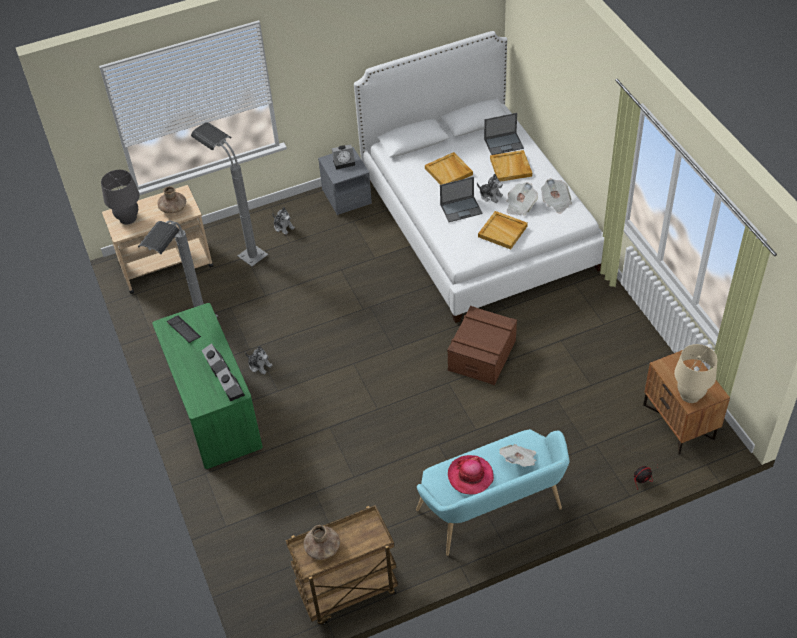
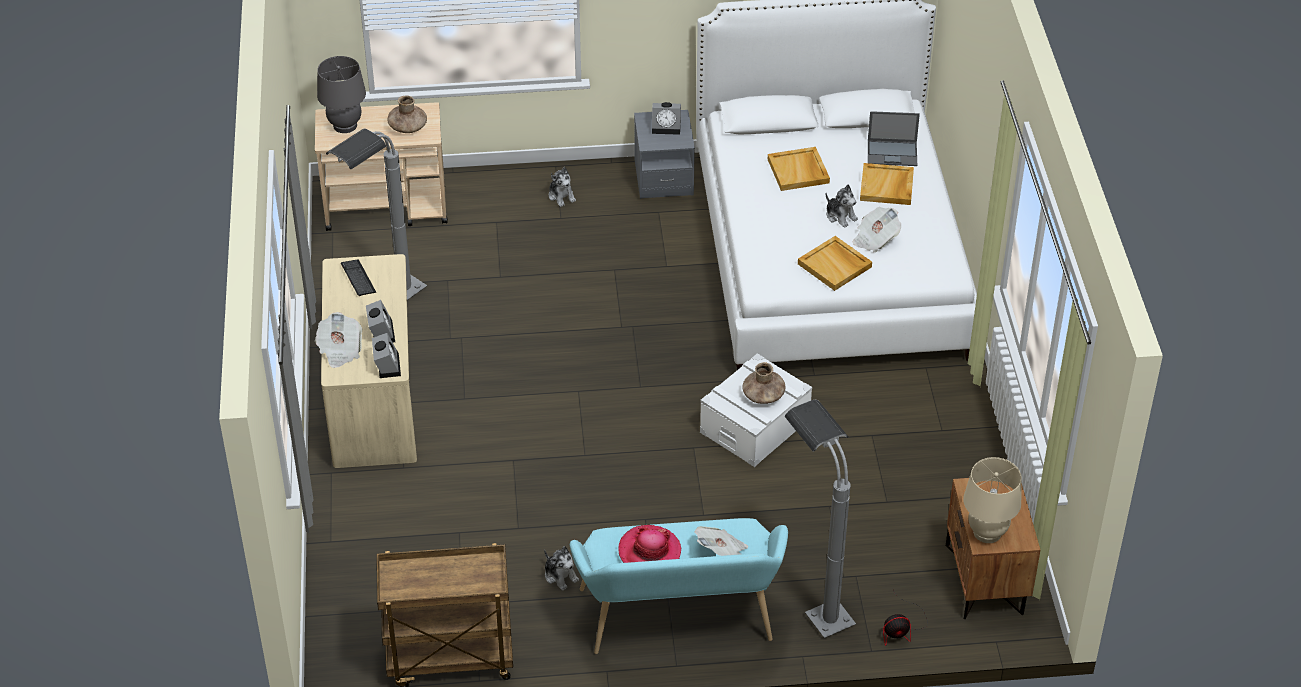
camera: 15 degrees right, 5 degrees down
green desk [152,303,263,469] -> beige desk [321,254,417,468]
grey floor lamp [191,122,268,266] -> grey floor lamp moved to [784,400,856,638]
plush toy [245,346,273,375] -> plush toy moved to [544,546,579,591]
brown vase [303,525,340,560] -> brown vase moved to [742,362,785,404]
laptop [440,177,483,222] -> none
brown storage box [447,306,517,385] -> white storage box [700,353,812,467]
newspaper [541,178,572,214] -> newspaper moved to [315,312,362,368]

